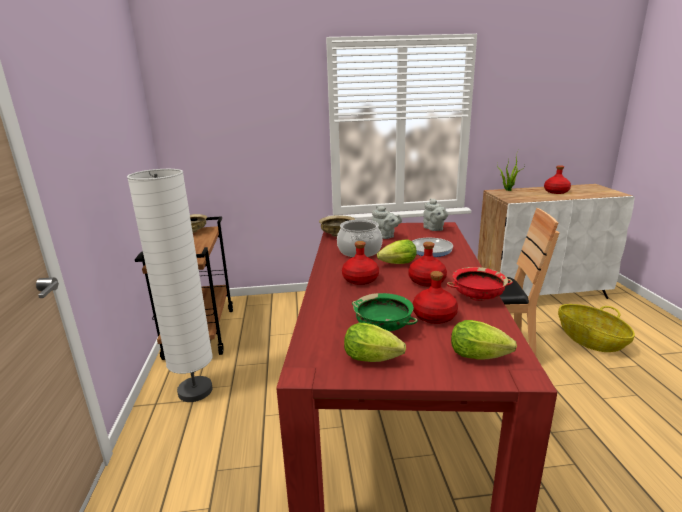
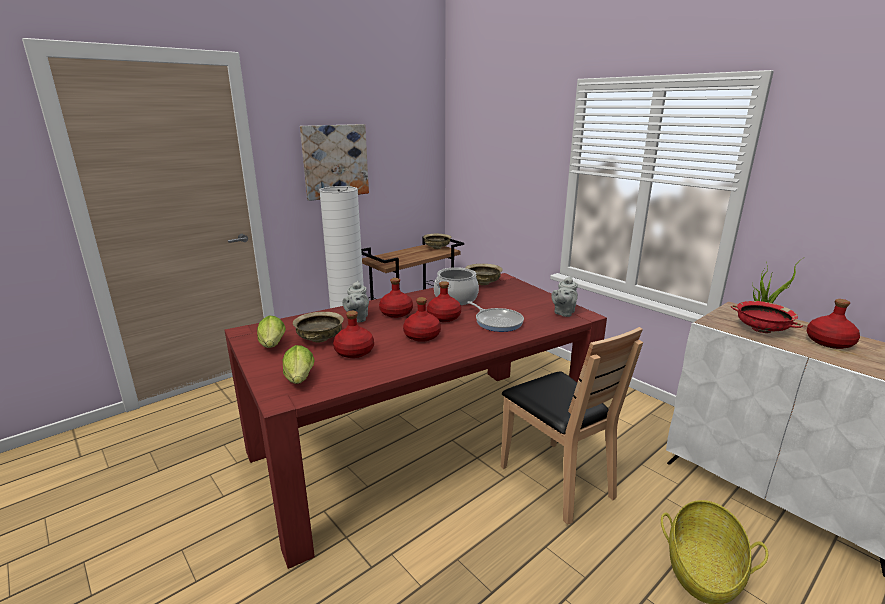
camera: 55 degrees right, 0 degrees up
green bowl [352,293,418,331] -> beige bowl [293,312,344,342]
grey teapot [372,206,402,239] -> grey teapot moved to [342,281,369,322]
lettuce [377,239,417,264] -> red bottle [427,281,461,322]
red bowl [447,267,513,301] -> red bowl moved to [731,301,803,333]
none -> picture [300,124,369,201]

